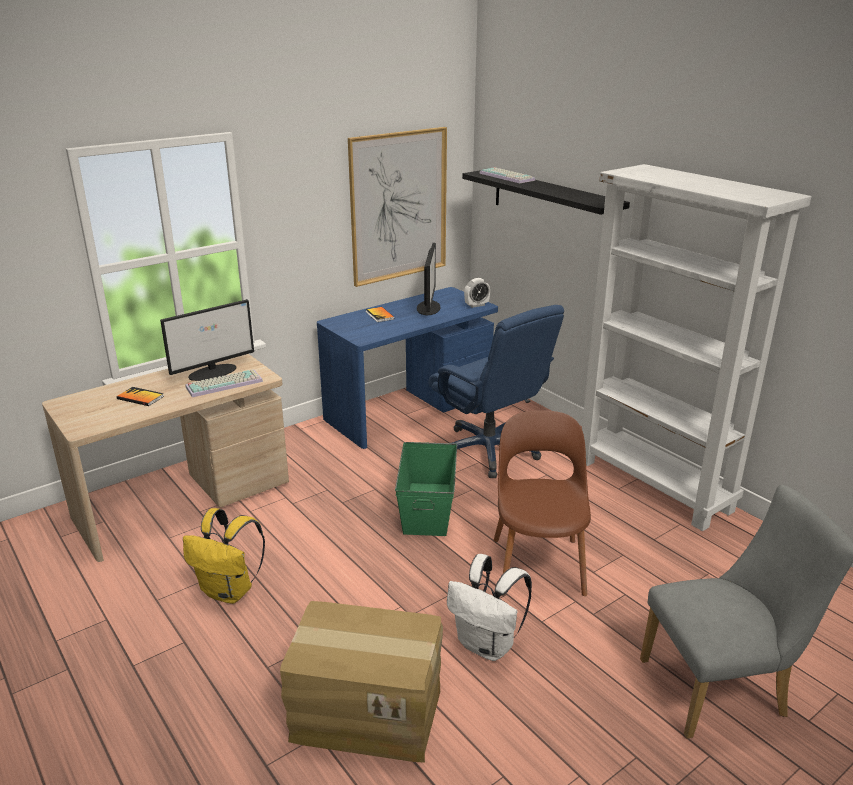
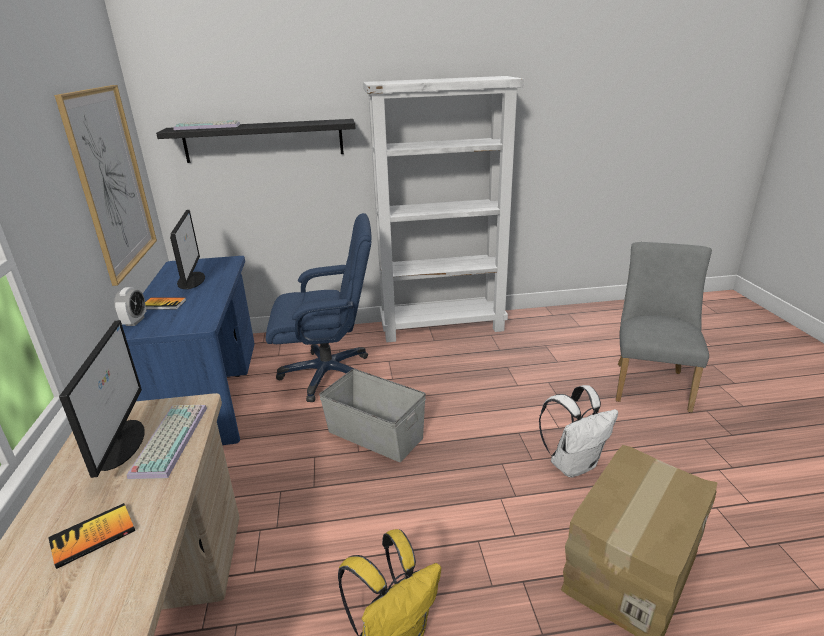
camera: 60 degrees left, 0 degrees up
green storage box [395,442,457,536] -> grey storage box [319,369,426,462]
monitor [417,243,440,315] -> monitor turned 45 degrees clockwise [170,210,205,289]
alarm clock [464,278,490,308] -> alarm clock moved to [114,287,146,326]
brown chair [493,410,591,596] -> none

